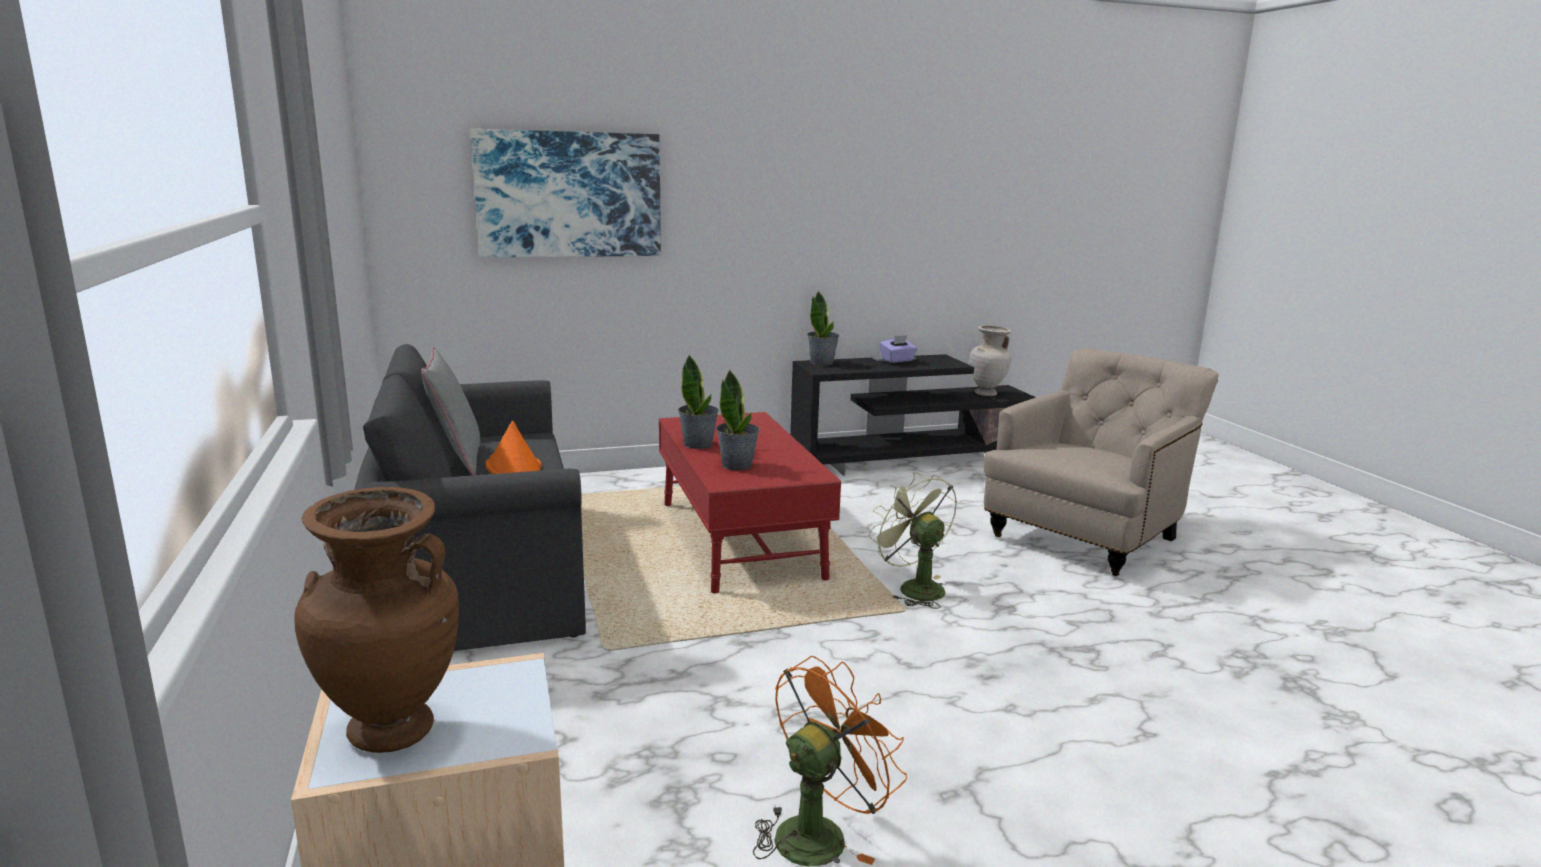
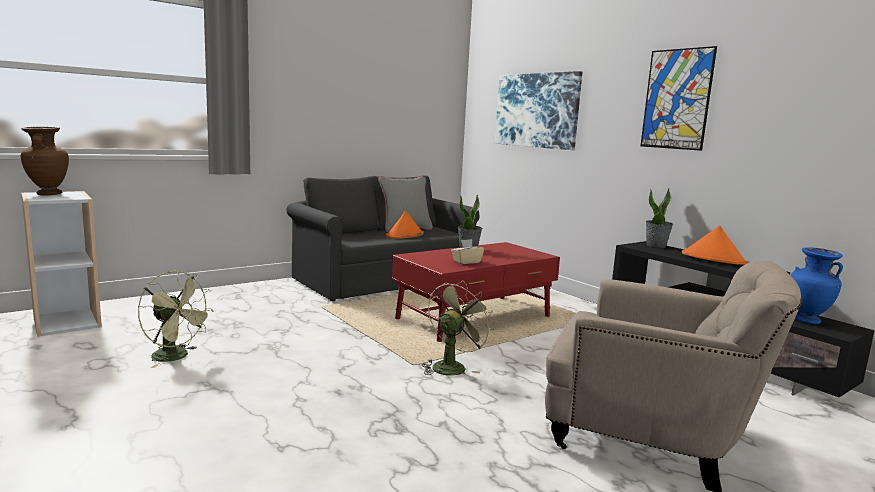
camera: 70 degrees right, 5 degrees down
potted plant [716,370,760,470] -> none
orange fan [753,656,907,866] -> green fan [138,271,214,368]
purple tissue box [880,335,917,363] -> orange hat [682,226,747,265]
beige vase [969,325,1011,396] -> blue vase [791,247,843,324]
none -> beige tissue box [451,239,484,264]
none -> picture [641,46,717,151]

